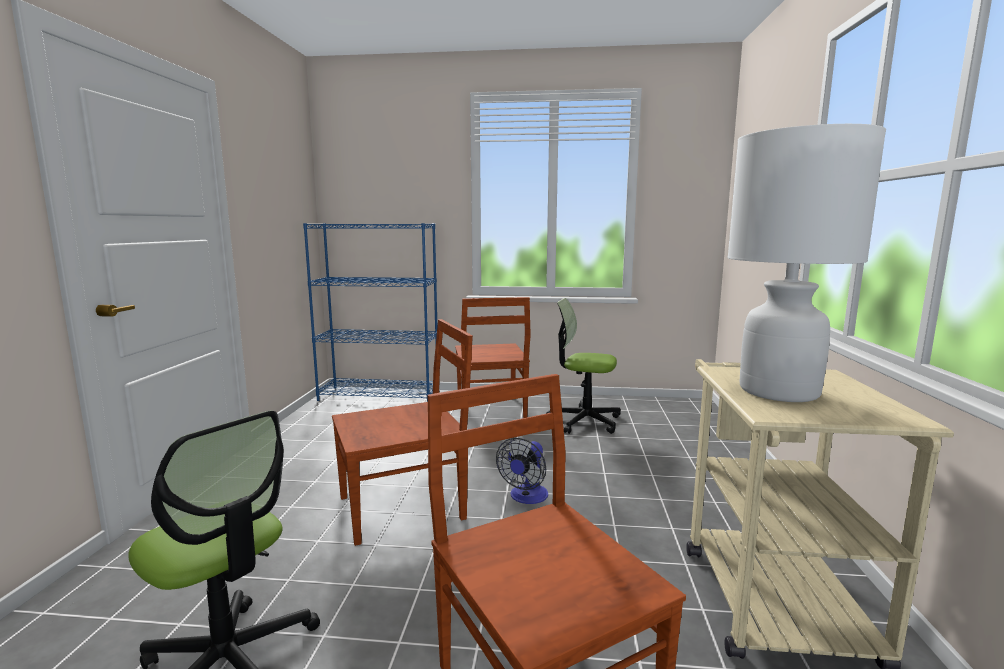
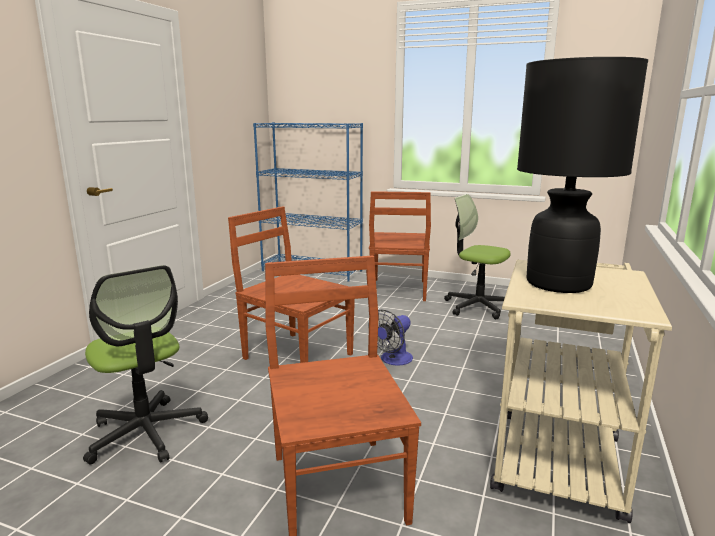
camera: 15 degrees right, 5 degrees up
brown chair [332,319,473,546] -> brown chair turned 135 degrees counterclockwise [228,206,355,363]
white table lamp [727,124,886,402] -> black table lamp [517,57,648,293]

